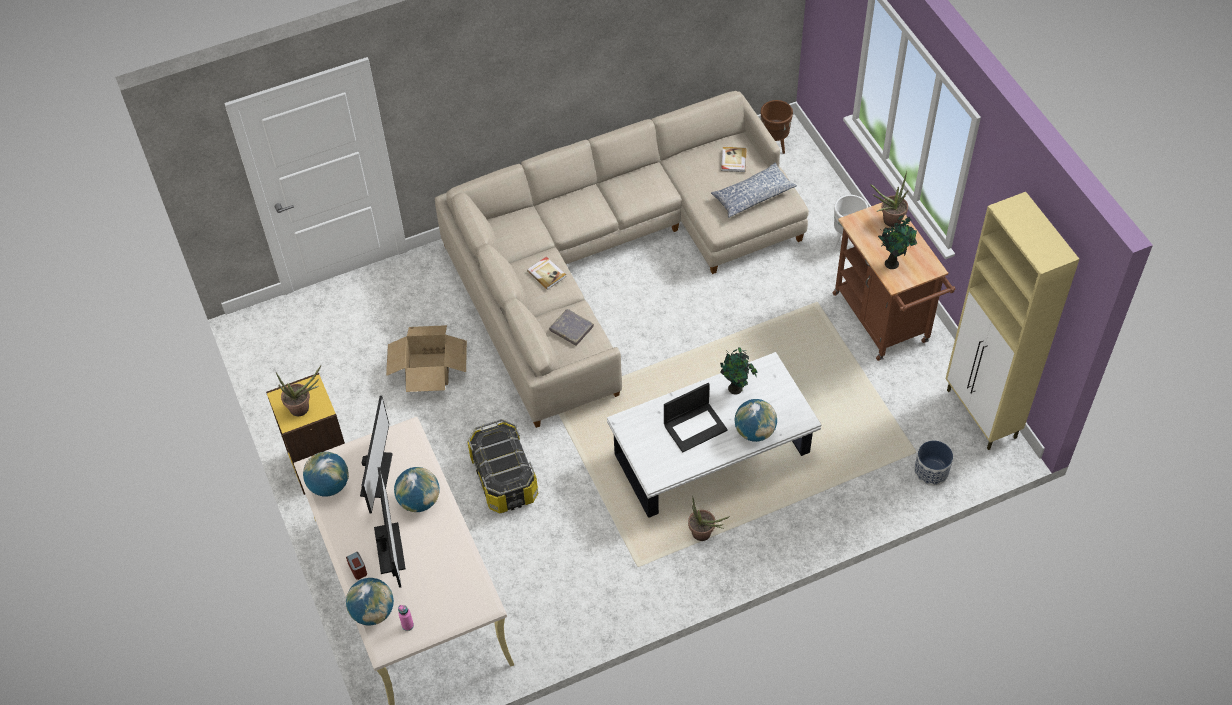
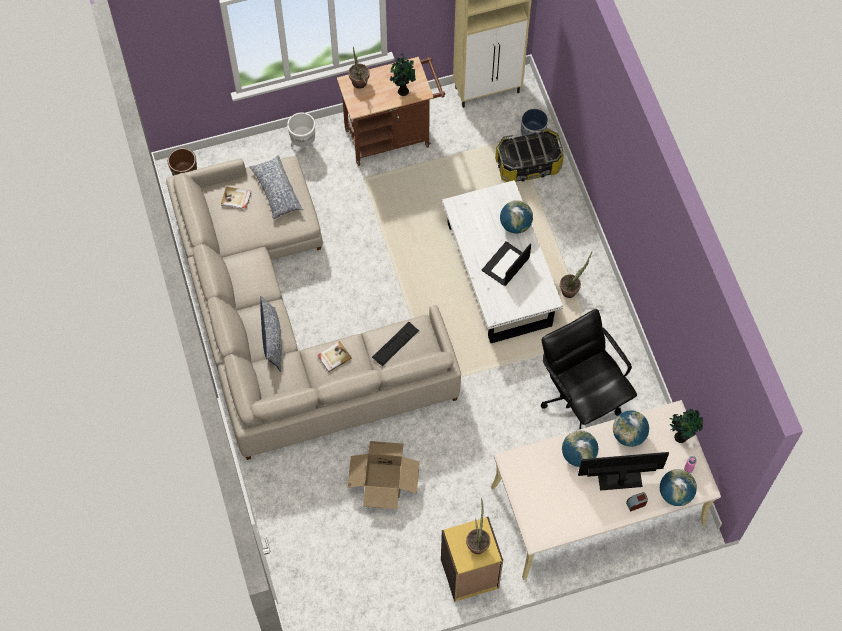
camera: 85 degrees left, 10 degrees up
globe [303,452,349,497] -> globe moved to [613,410,649,447]
monitor [360,395,393,513] -> none
storage box [467,419,538,513] -> storage box moved to [495,128,564,182]
grey book [549,309,594,346] -> keyboard [372,322,419,366]
laptop [664,383,728,453] -> laptop turned 120 degrees counterclockwise [482,241,531,286]
potted plant [720,348,757,395] -> potted plant moved to [670,408,703,443]
none -> pillow [260,296,282,372]
none -> black office chair [541,309,637,430]

